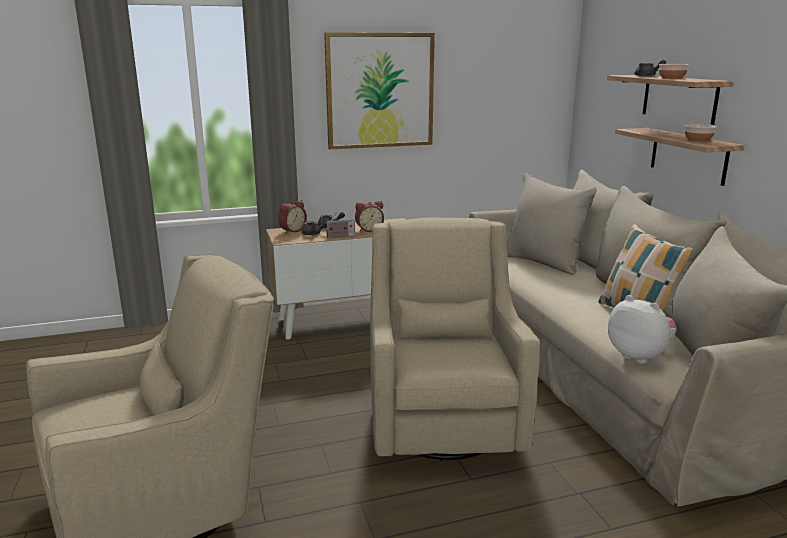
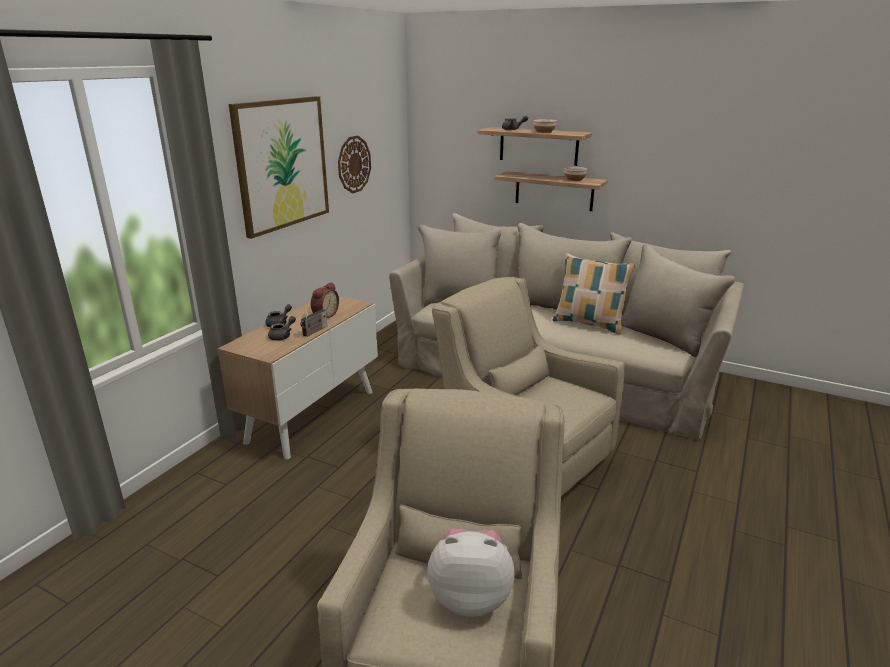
camera: 45 degrees left, 5 degrees up
alarm clock [278,200,307,234] -> none
plush toy [608,295,677,364] -> plush toy moved to [427,528,515,617]
none -> wall clock [338,136,371,193]

